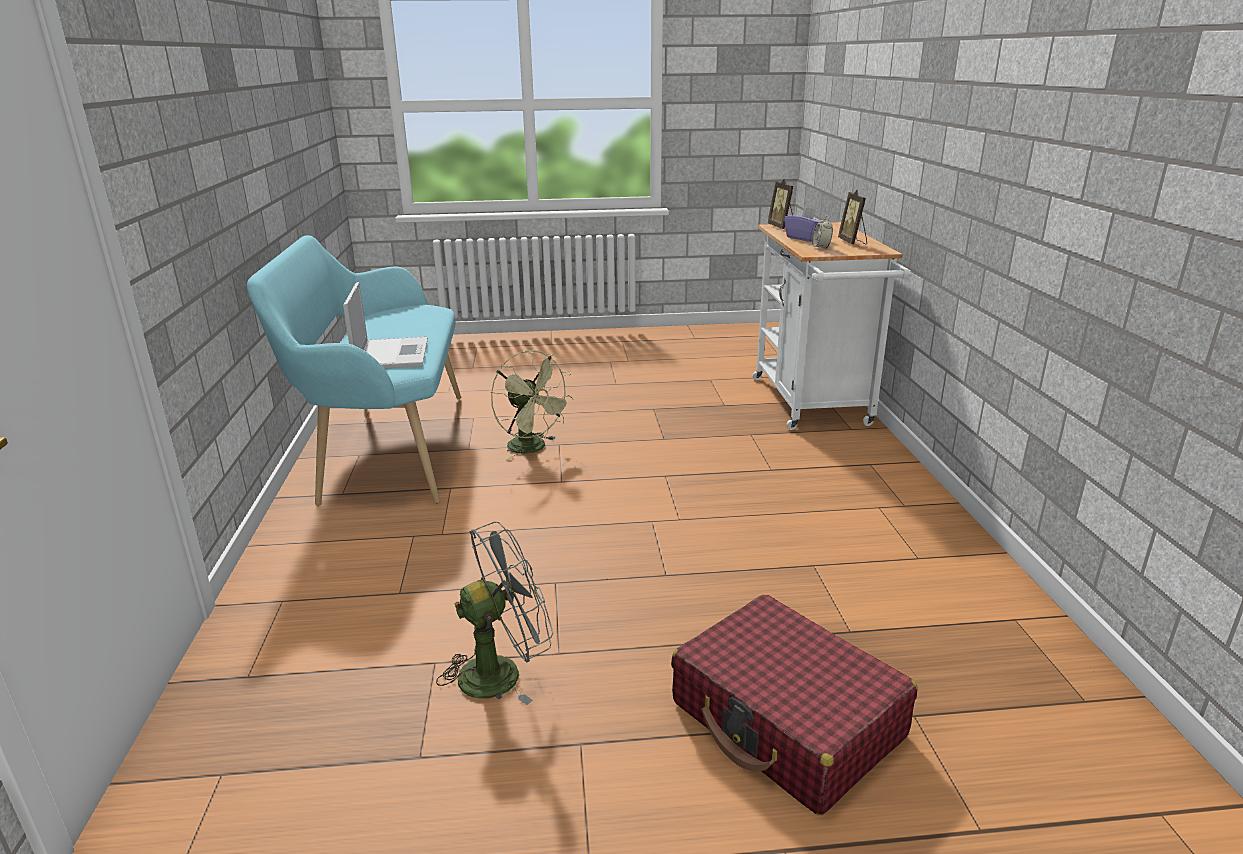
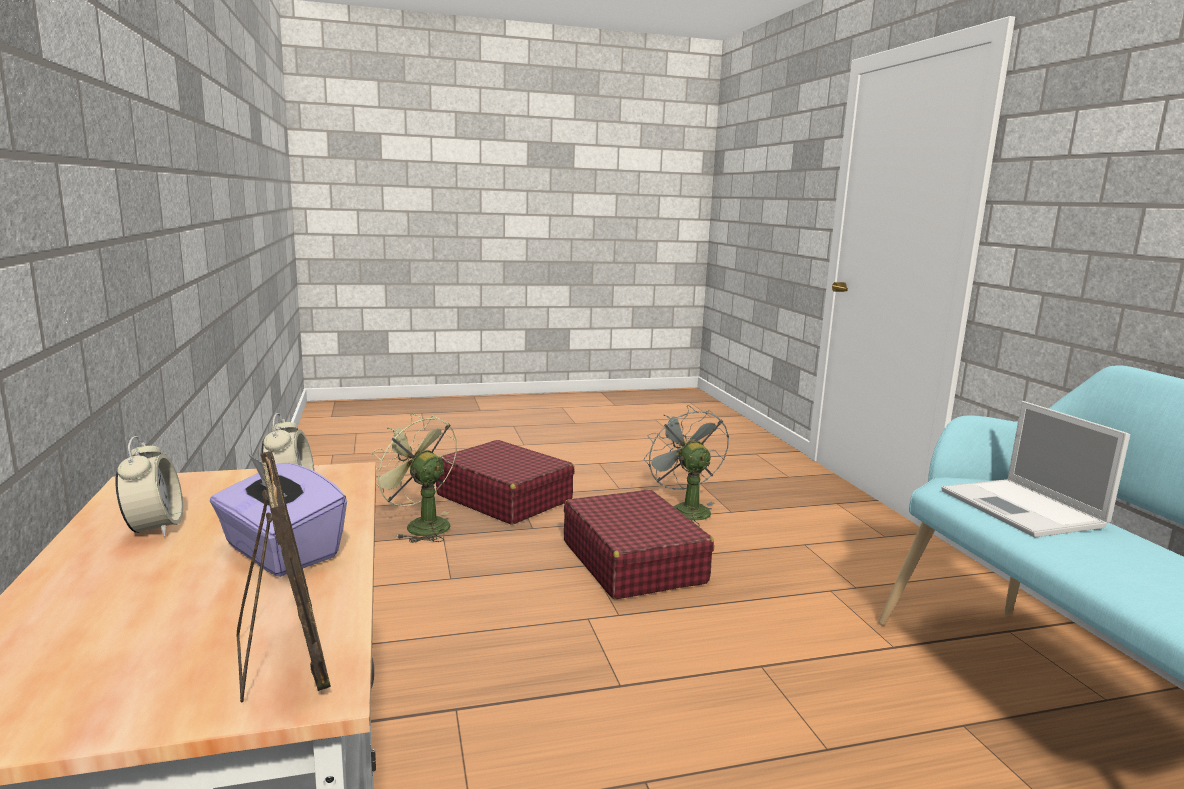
camera: 170 degrees right, 10 degrees down
grey fan [436,521,554,705] -> grey fan turned 105 degrees clockwise [644,405,729,526]
green fan [491,350,573,461] -> green fan moved to [371,413,457,543]
picture frame [838,190,867,245] -> alarm clock [115,436,183,537]
none -> red suitcase [564,489,714,599]

